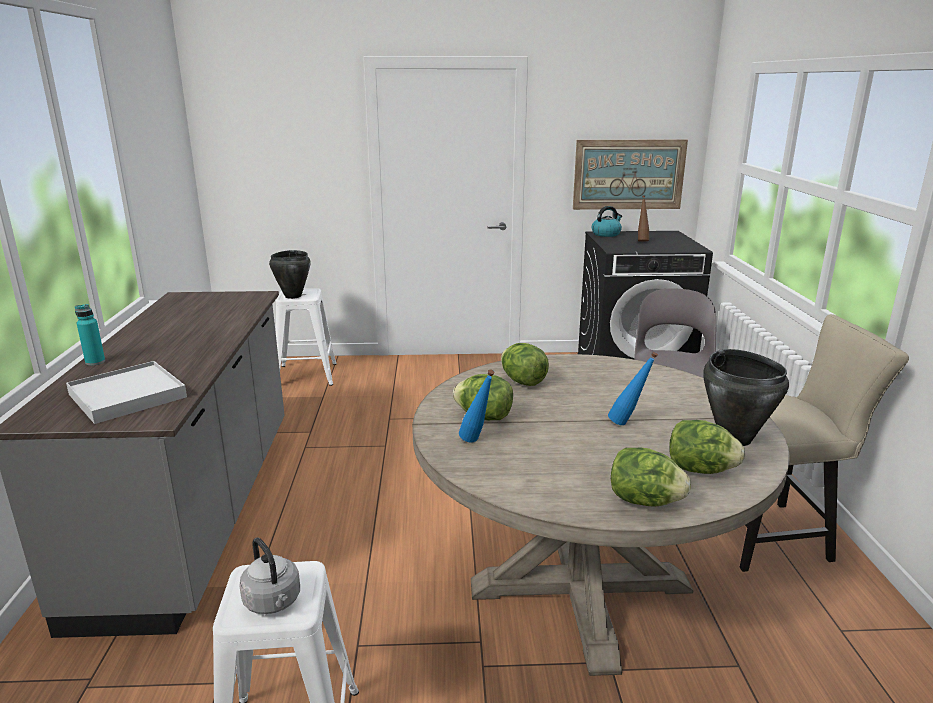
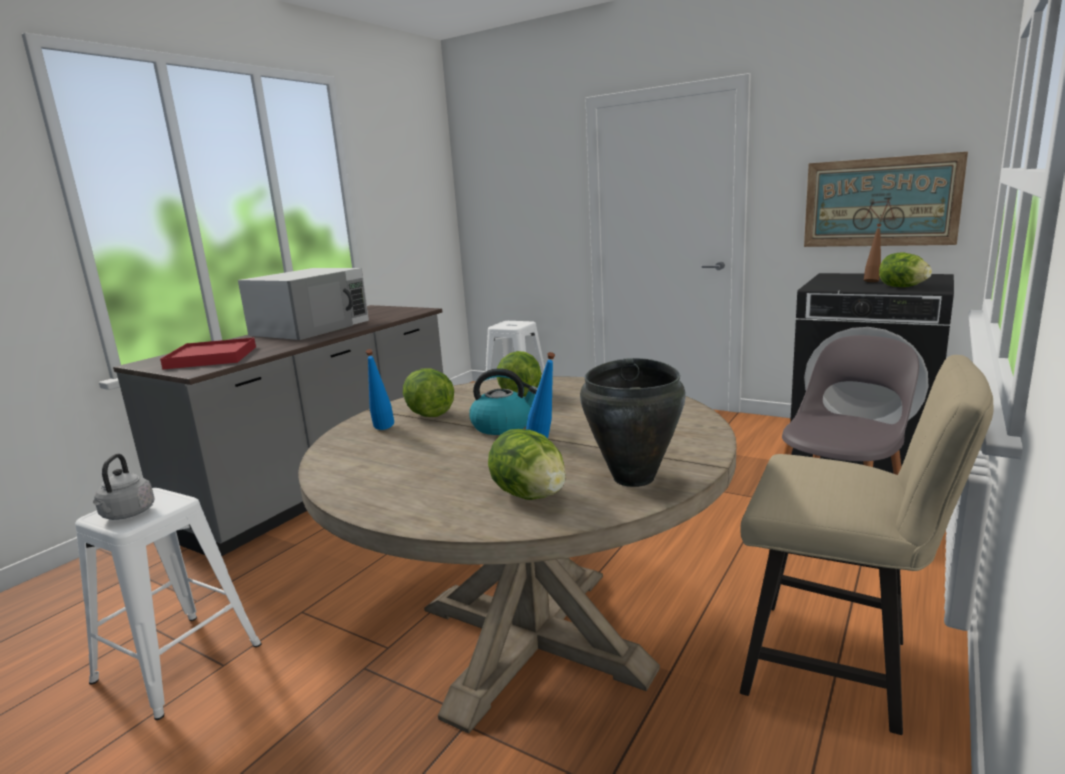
camera: 35 degrees right, 5 degrees down
white tray [66,361,187,424] -> red tray [160,338,256,369]
turquoise bottle [75,304,105,366] -> none
black cooking pot [269,250,310,299] -> none
kettle [592,206,622,237] -> kettle moved to [469,368,538,435]
lettuce [611,448,691,507] -> lettuce moved to [879,253,932,287]
none -> white microwave [238,268,369,340]

